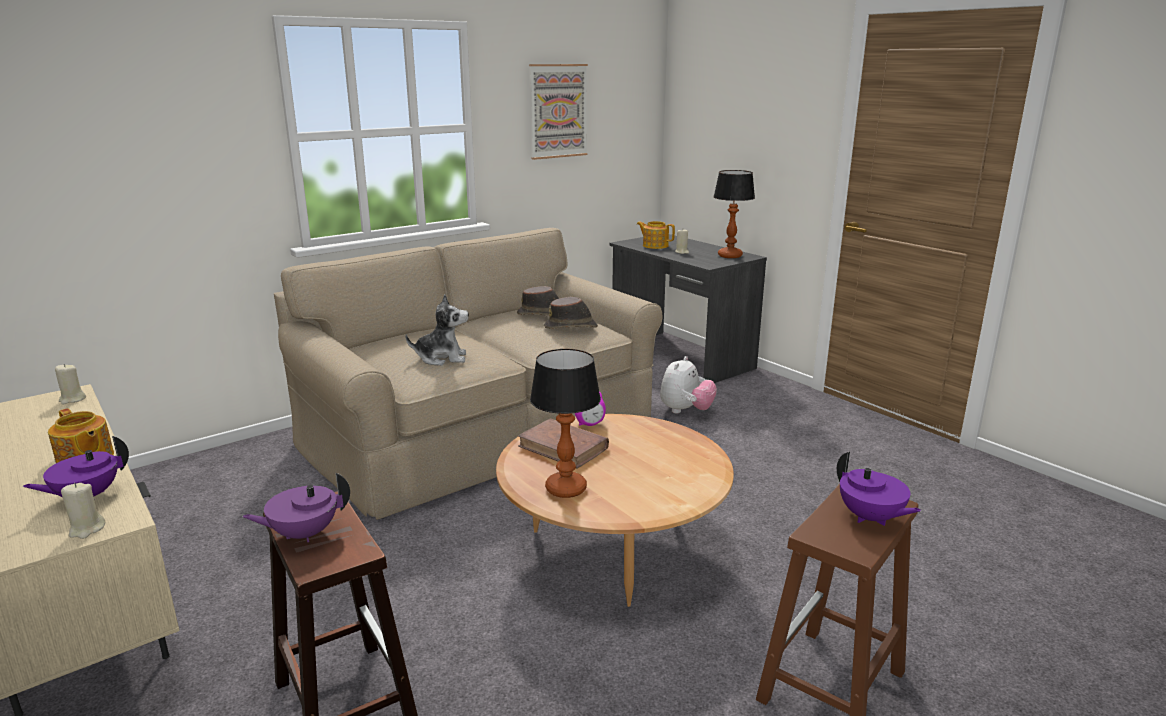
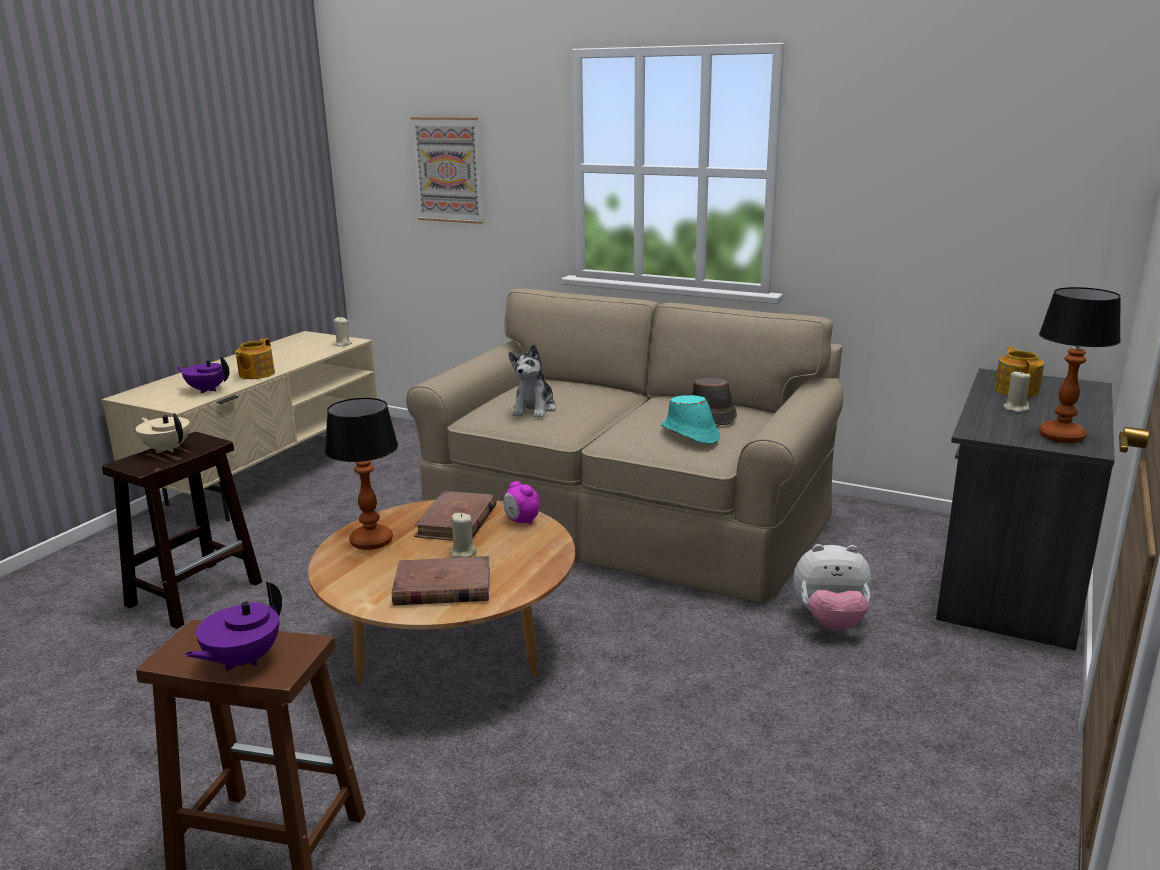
camera: 65 degrees right, 0 degrees up
beige candle [61,483,105,539] -> beige candle moved to [450,513,477,558]
purple teapot [242,472,350,542] -> beige teapot [136,413,190,453]
plush toy [405,294,469,366] -> plush toy turned 45 degrees clockwise [508,344,556,418]
picture [529,64,588,160] -> picture moved to [410,117,483,224]
brown hat [544,297,598,329] -> turquoise hat [661,395,720,445]
none -> brown book [392,556,490,606]

